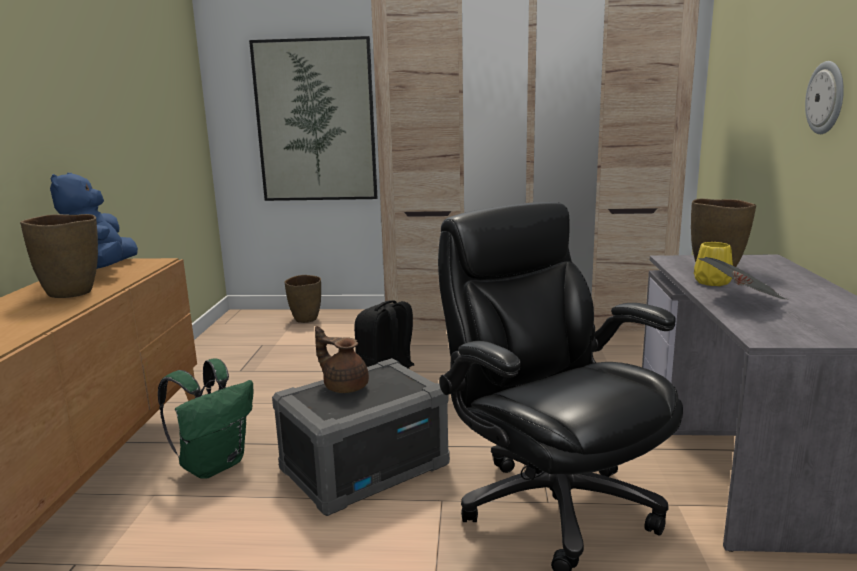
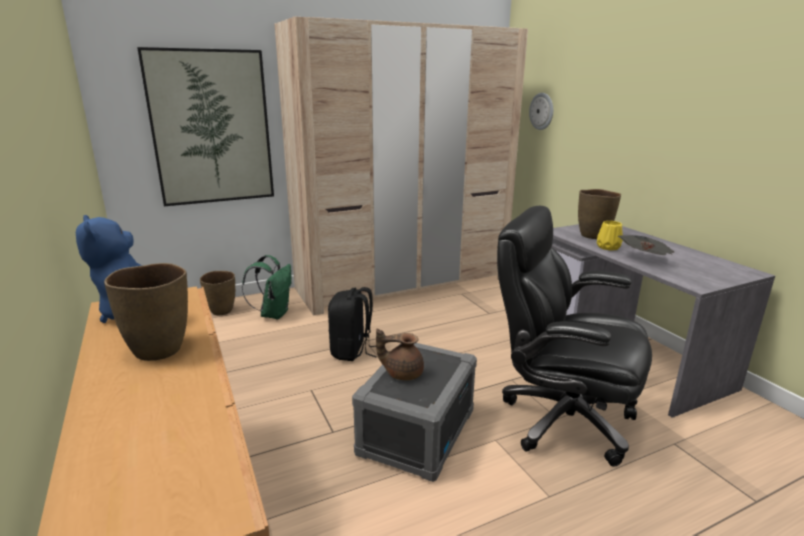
camera: 30 degrees left, 5 degrees up
green backpack [158,359,254,479] -> green backpack moved to [242,255,292,319]
wall clock [805,61,844,134] -> wall clock moved to [529,93,553,130]

